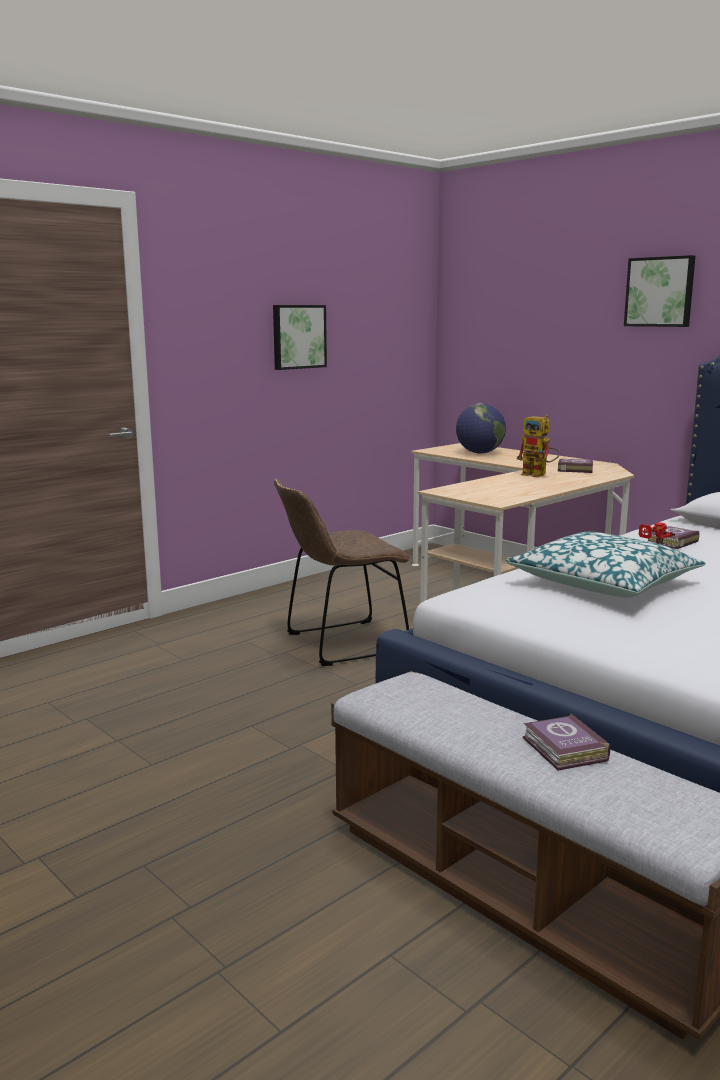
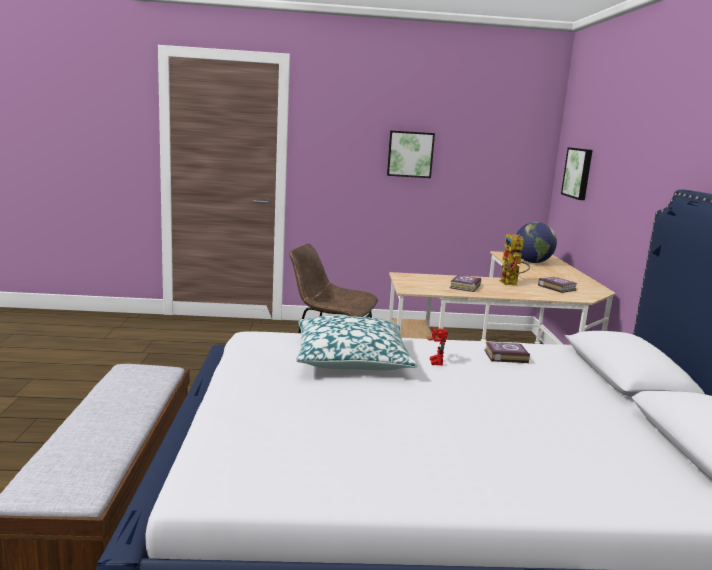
camera: 40 degrees right, 0 degrees up
book [523,714,610,771] -> book moved to [450,275,481,292]
picture [624,255,695,327] -> picture moved to [561,147,592,200]

